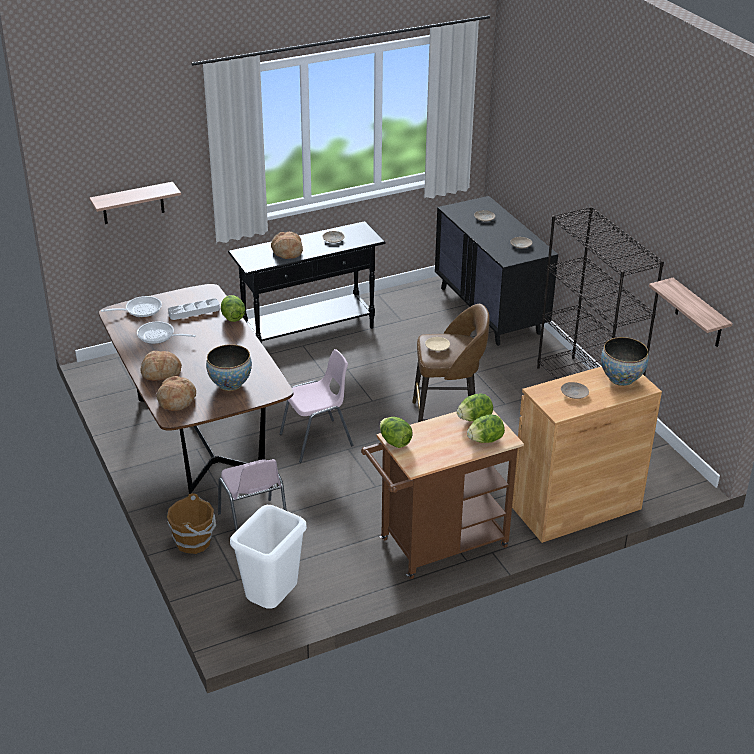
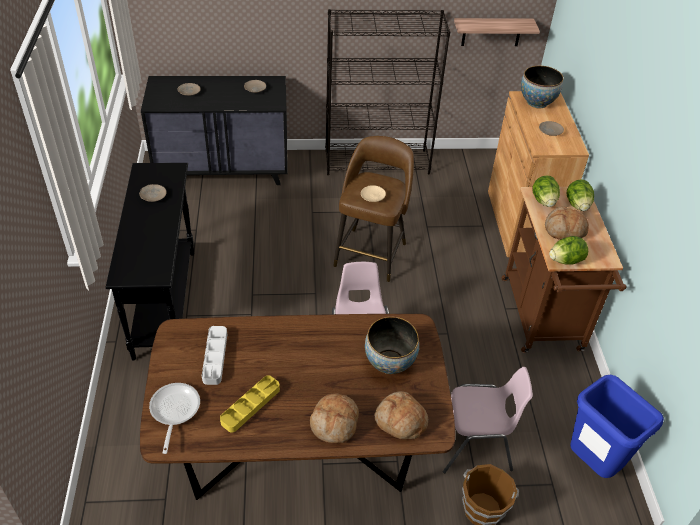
camera: 70 degrees left, 10 degrees up
shelf [89,182,181,224] -> none
frying pan [137,321,196,344] -> yellow tray [220,375,280,433]
lettuce [221,295,246,322] -> none
white trash can [230,505,307,609] -> blue trash can [570,375,664,478]
bread [271,232,303,259] -> bread moved to [545,206,589,240]

